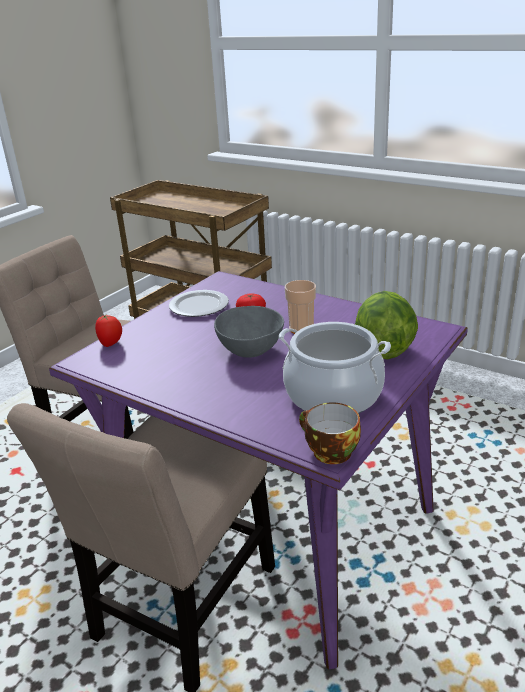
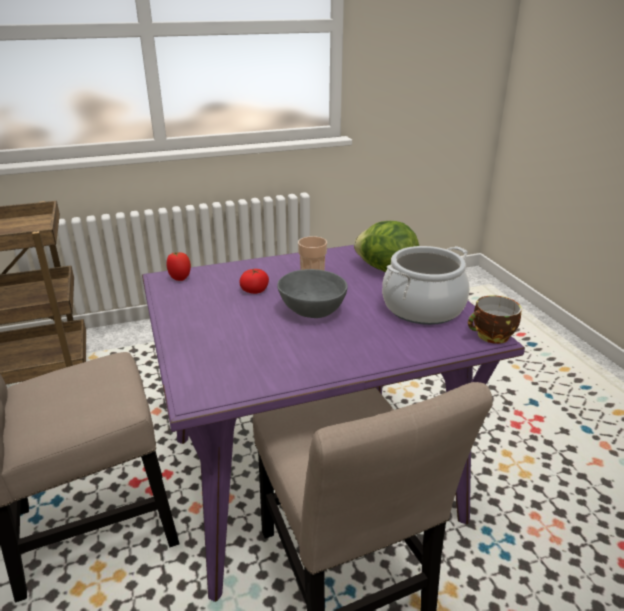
camera: 55 degrees left, 0 degrees up
tomato [95,315,122,347] -> tomato moved to [167,252,191,281]
plate [169,290,229,317] -> none

